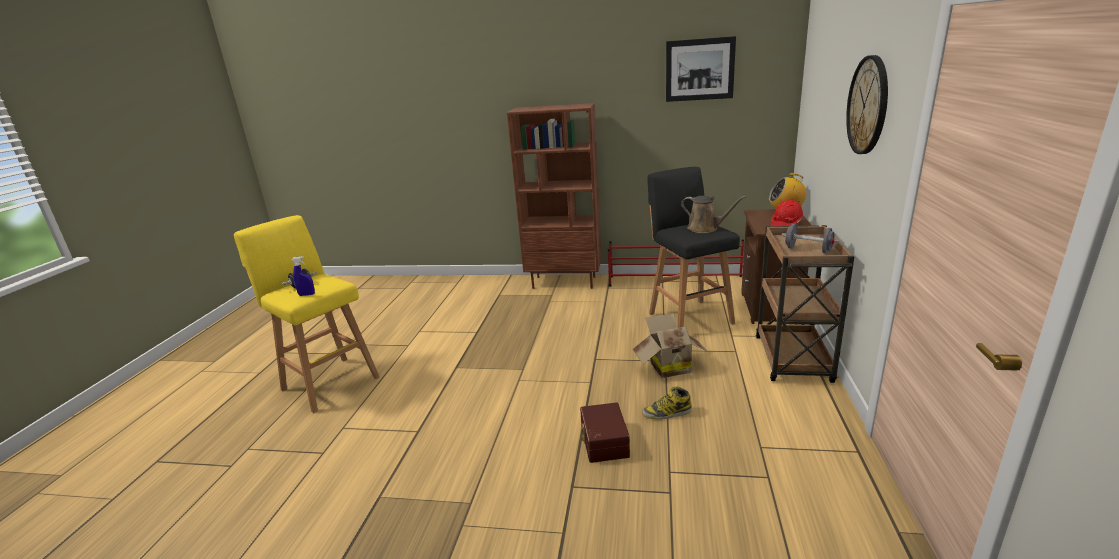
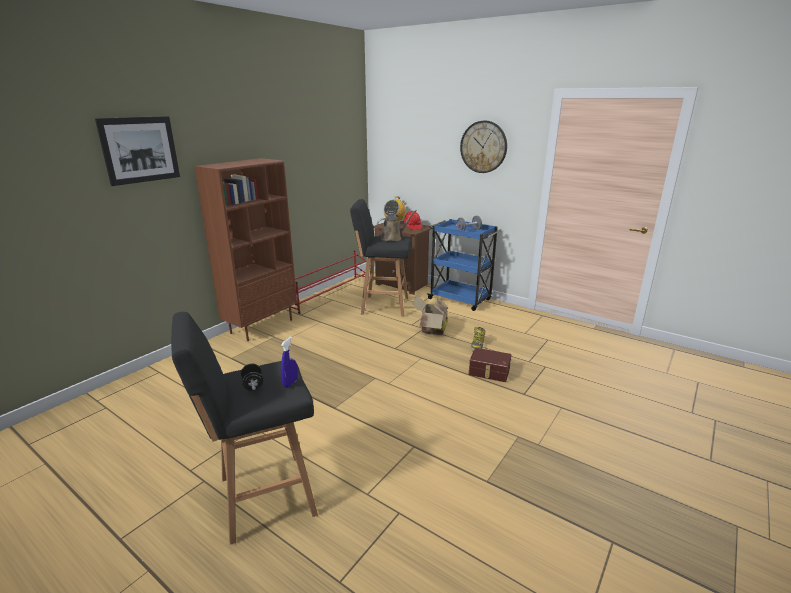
camera: 65 degrees left, 0 degrees up
yellow stool [234,215,380,413] -> black stool [171,312,318,545]
picture [666,36,736,102] -> picture moved to [95,116,180,186]
brown cart [756,225,854,383] -> blue cart [427,219,501,311]

